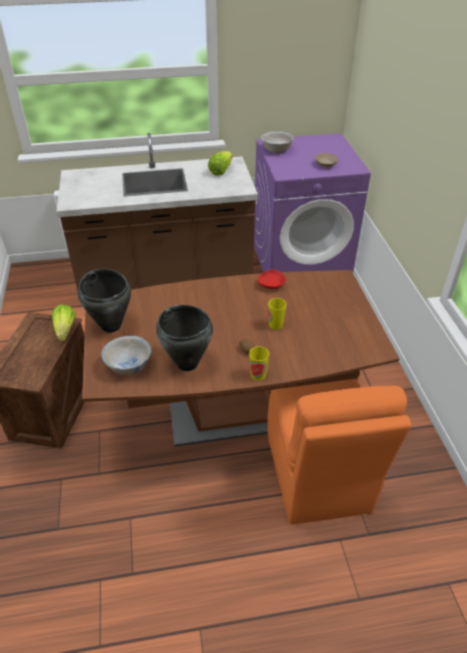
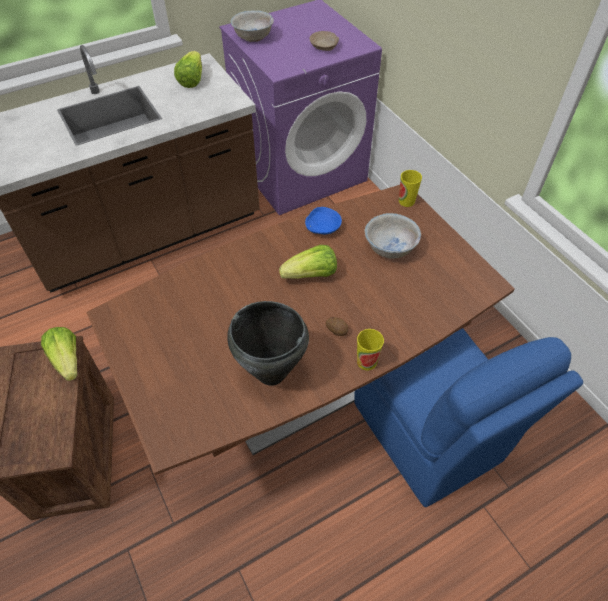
camera: 20 degrees left, 10 degrees up
black cooking pot [78,269,131,333] -> none
white bowl [101,336,152,375] -> white bowl moved to [365,213,421,259]
red bowl [258,270,286,289] -> blue bowl [305,207,342,234]
orange chair [267,379,411,524] -> blue chair [354,328,583,507]
cup [268,298,287,330] -> cup moved to [399,170,422,207]
none -> lettuce [279,245,337,279]

